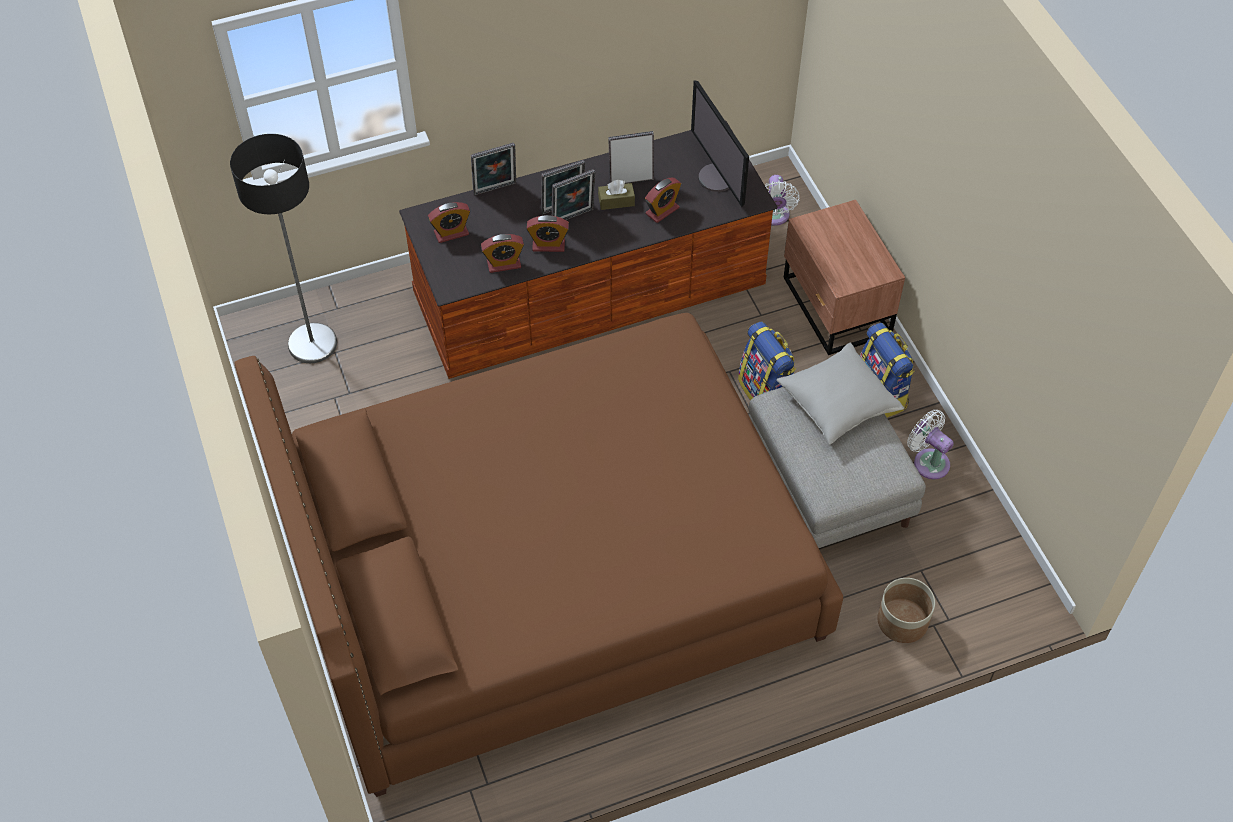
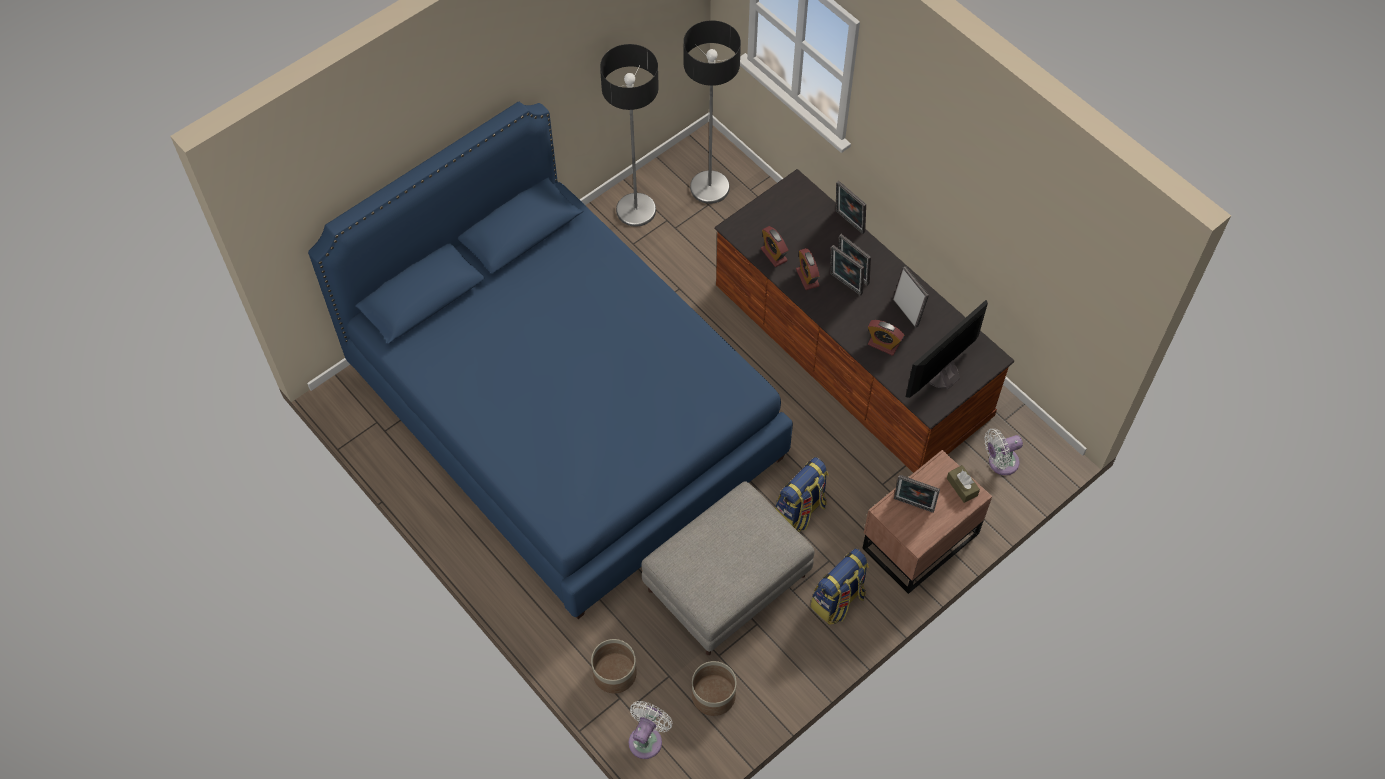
camera: 70 degrees right, 5 degrees up
brown bed [234,313,843,797] -> blue bed [308,102,793,619]
alarm clock [428,202,470,243] -> none
brown tissue box [598,180,635,210] -> brown tissue box moved to [947,465,980,503]
grey pillow [777,343,904,445] -> none
white fan [907,410,954,479] -> white fan moved to [629,701,672,759]
none -> floor lamp [600,44,659,227]
none -> planter [692,661,736,716]
none -> picture frame [894,475,940,513]

